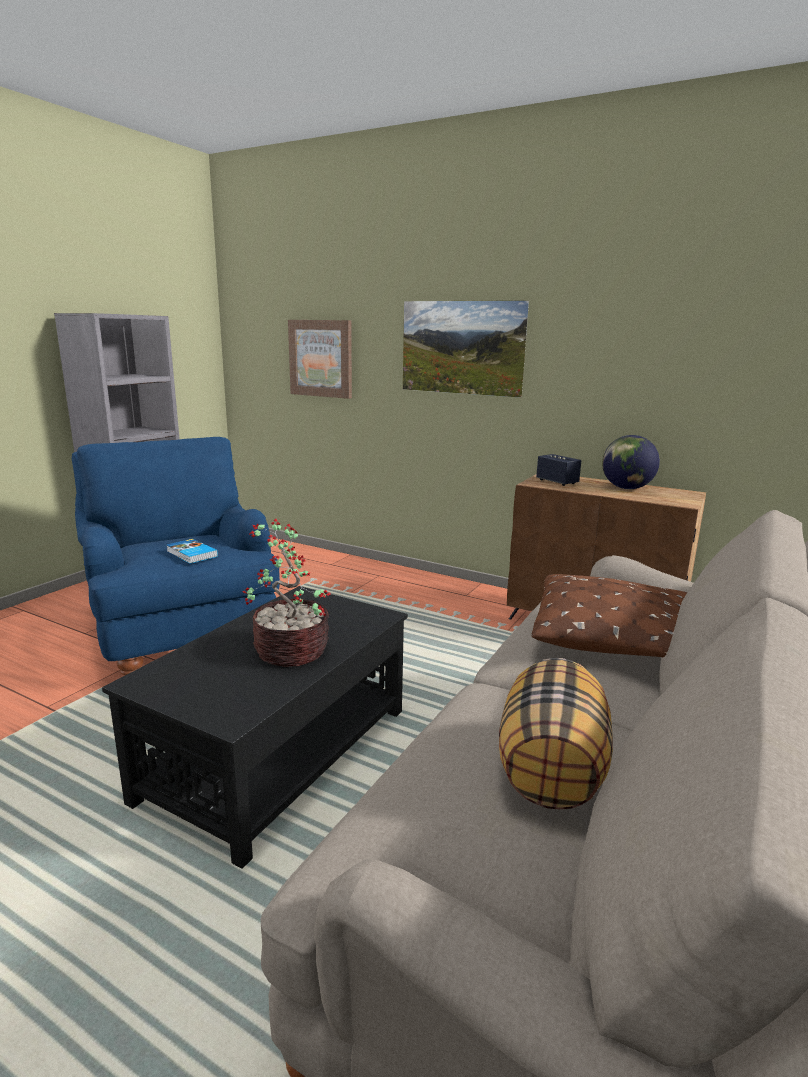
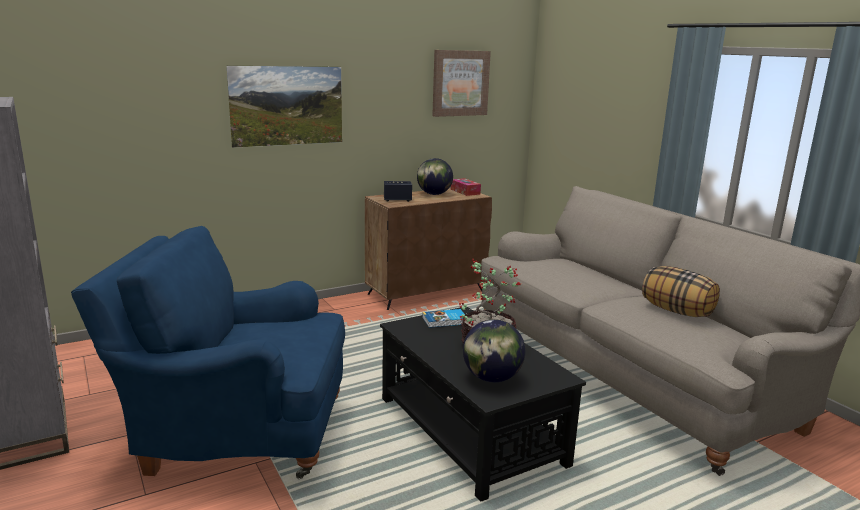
camera: 60 degrees left, 0 degrees up
book [167,539,218,564] -> book moved to [422,309,465,328]
picture [288,320,352,399] -> picture moved to [432,50,491,117]
brown pillow [531,574,687,657] -> none
none -> tissue box [451,178,481,196]
none -> globe [463,319,525,382]

